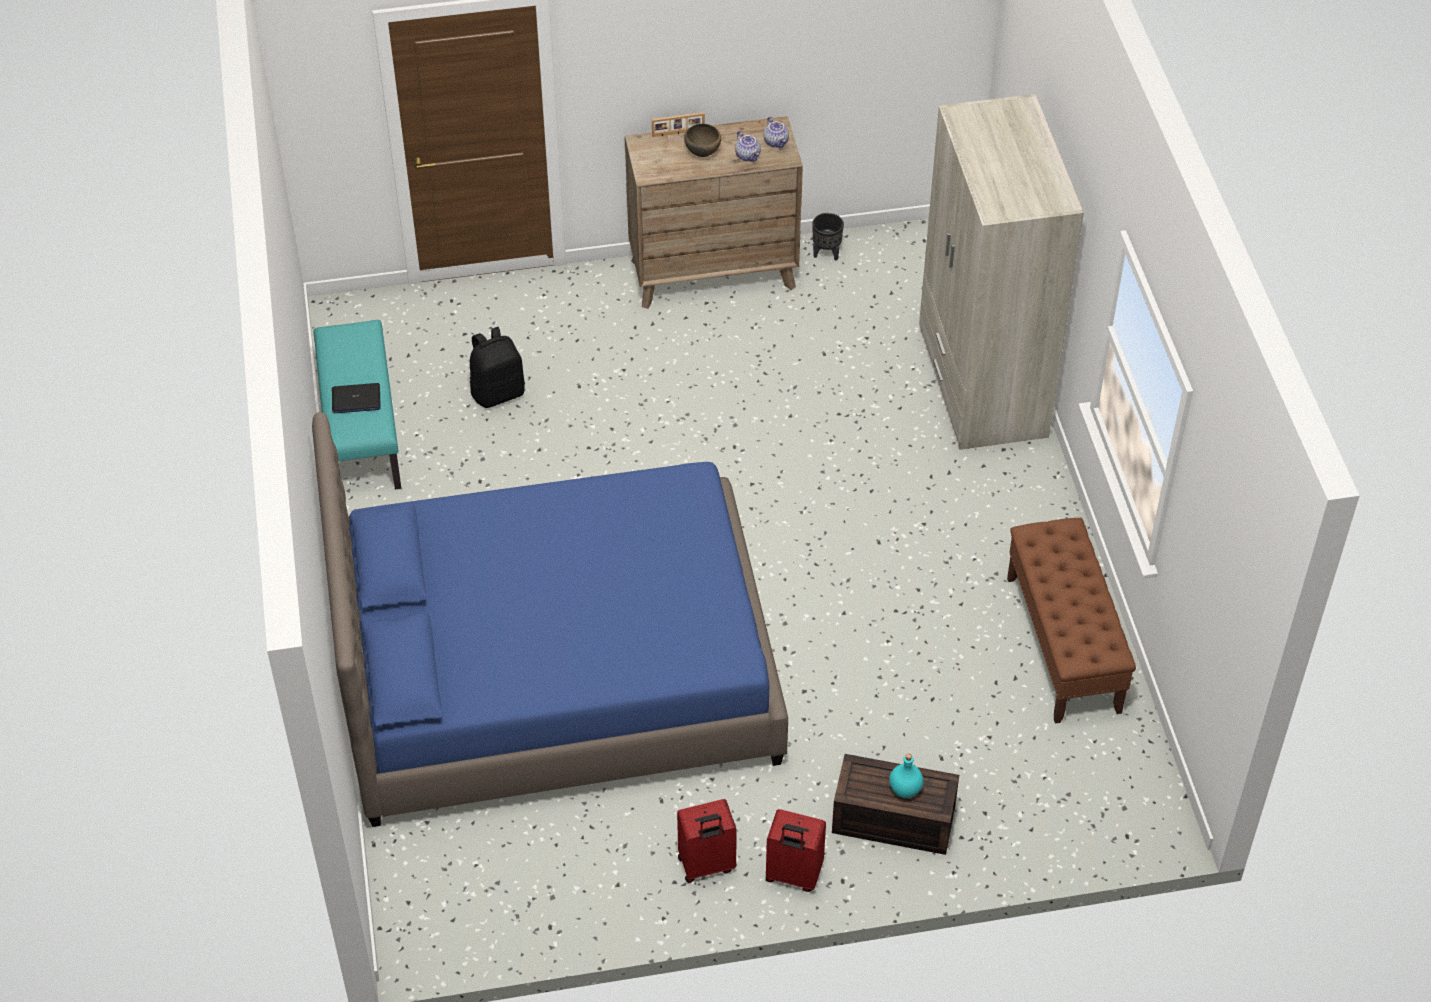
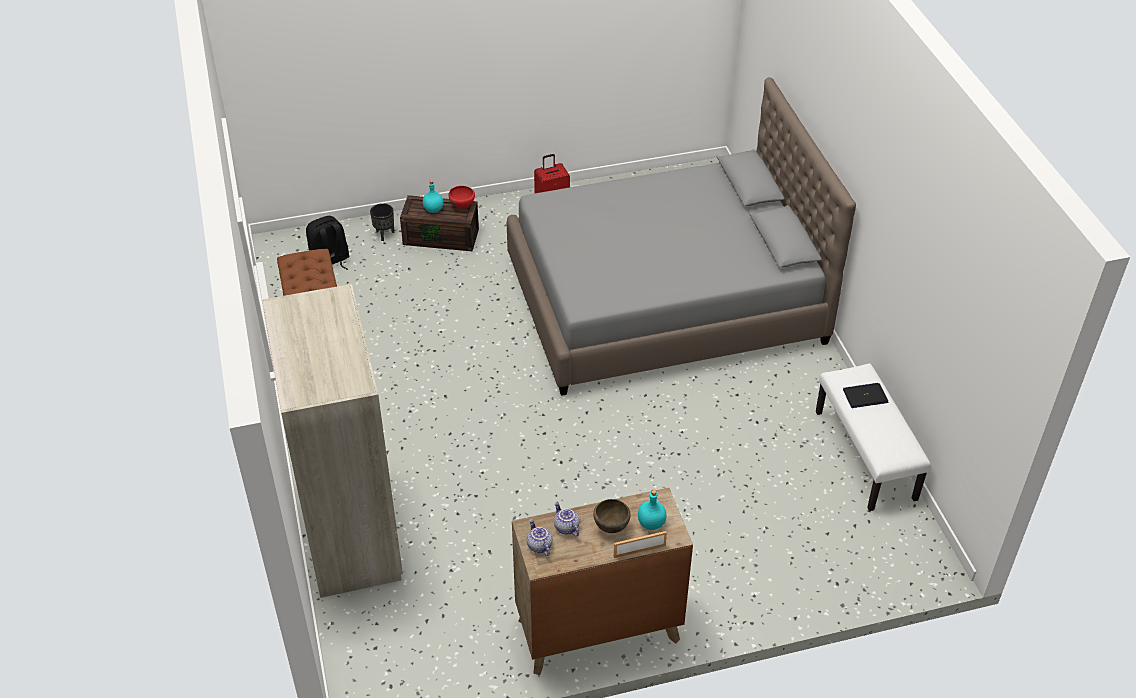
camera: 175 degrees right, 5 degrees down
blue bed [312,412,788,827] -> grey bed [507,77,856,396]
turquoise bench [313,320,401,490] -> white bench [816,364,931,511]
black backpack [470,327,525,408] -> black backpack moved to [306,216,350,270]
red suitcase [765,809,826,892] -> none
black planter [812,213,844,261] -> black planter moved to [370,203,394,241]
none -> red bowl [448,186,475,209]
none -> turquoise bottle [638,490,667,530]

